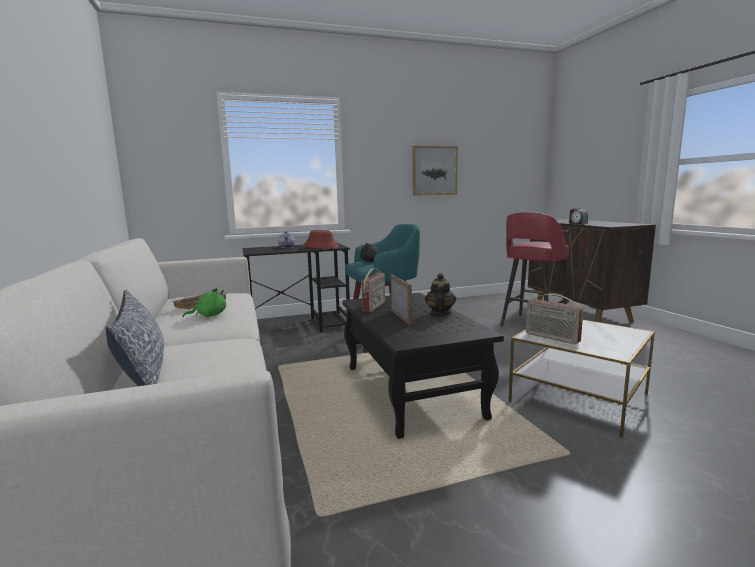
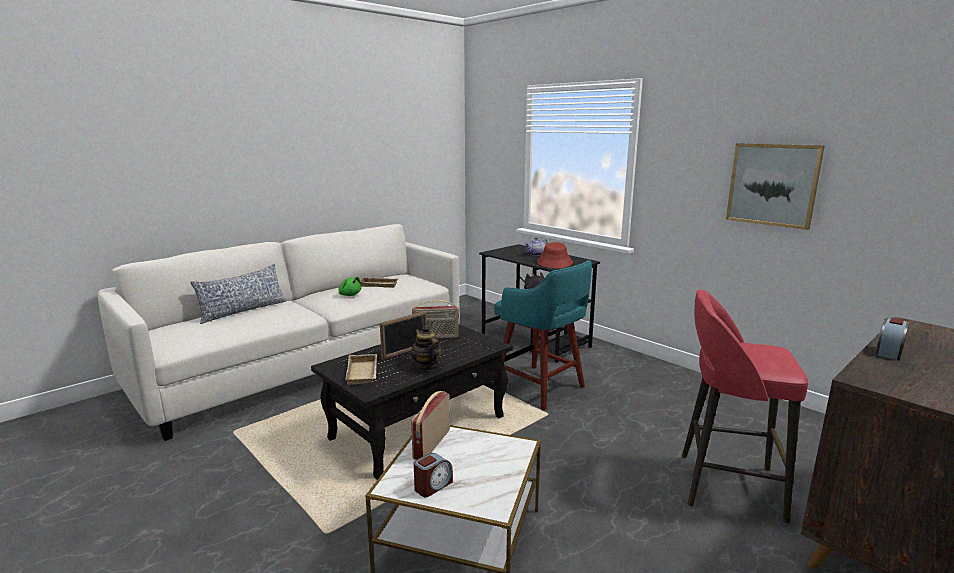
camera: 65 degrees right, 5 degrees up
teapot [425,273,456,316] -> teapot turned 105 degrees counterclockwise [411,325,442,371]
none -> beige tray [345,354,377,385]
none -> alarm clock [414,453,453,497]

